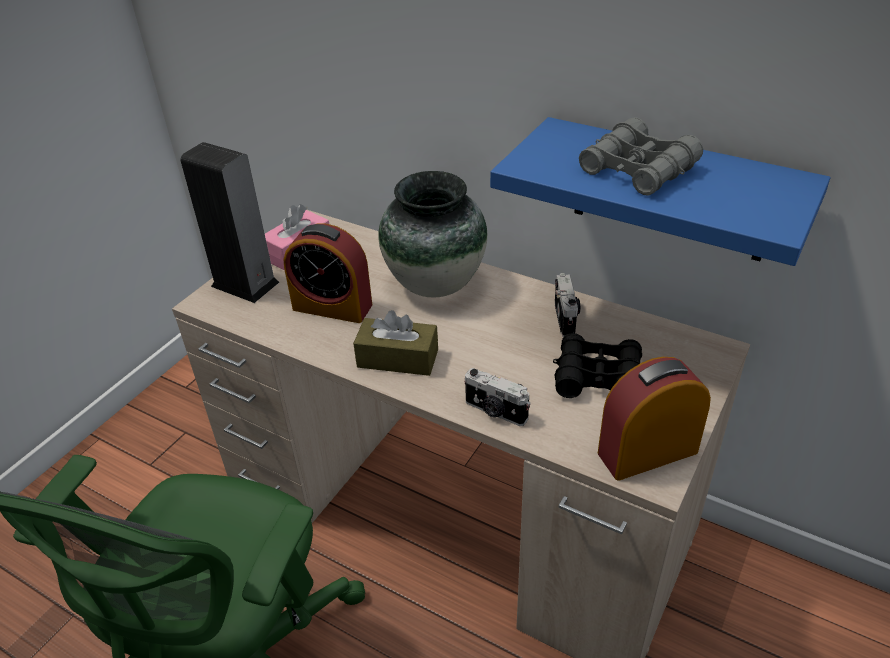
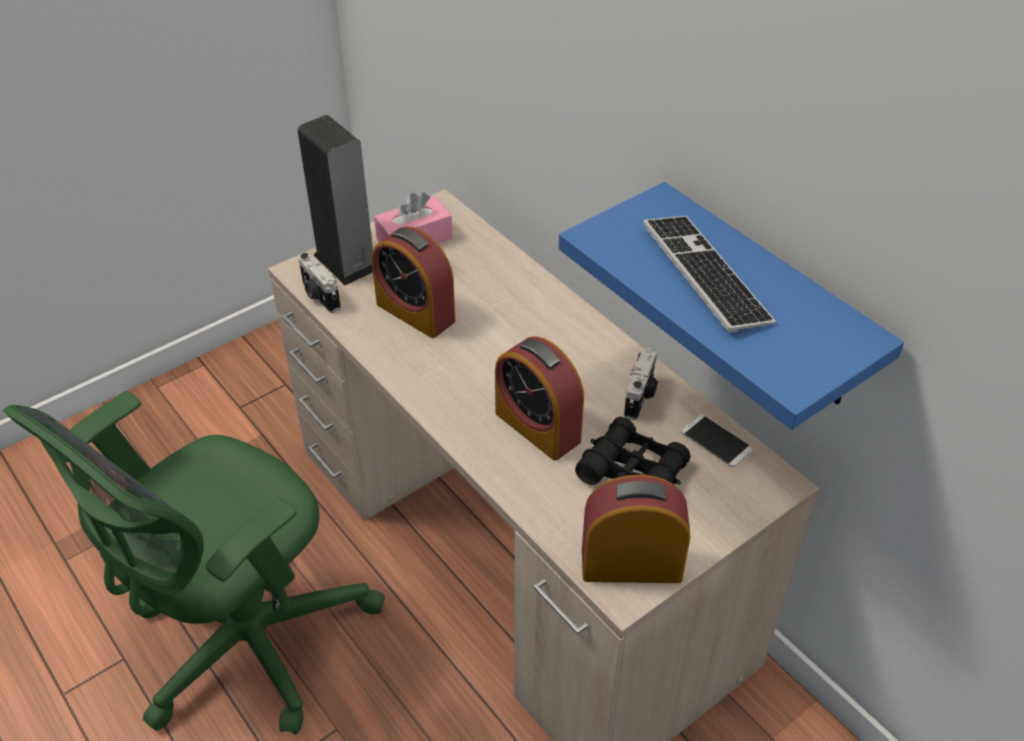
camera: 20 degrees right, 5 degrees up
brown tissue box [353,310,438,376] -> none
vase [378,171,487,298] -> none
camera [465,368,530,426] -> camera moved to [298,253,341,313]
grey binoculars [579,117,703,196] -> keyboard [643,216,776,333]
none -> alarm clock [495,336,584,461]
none -> phone [681,415,752,467]

